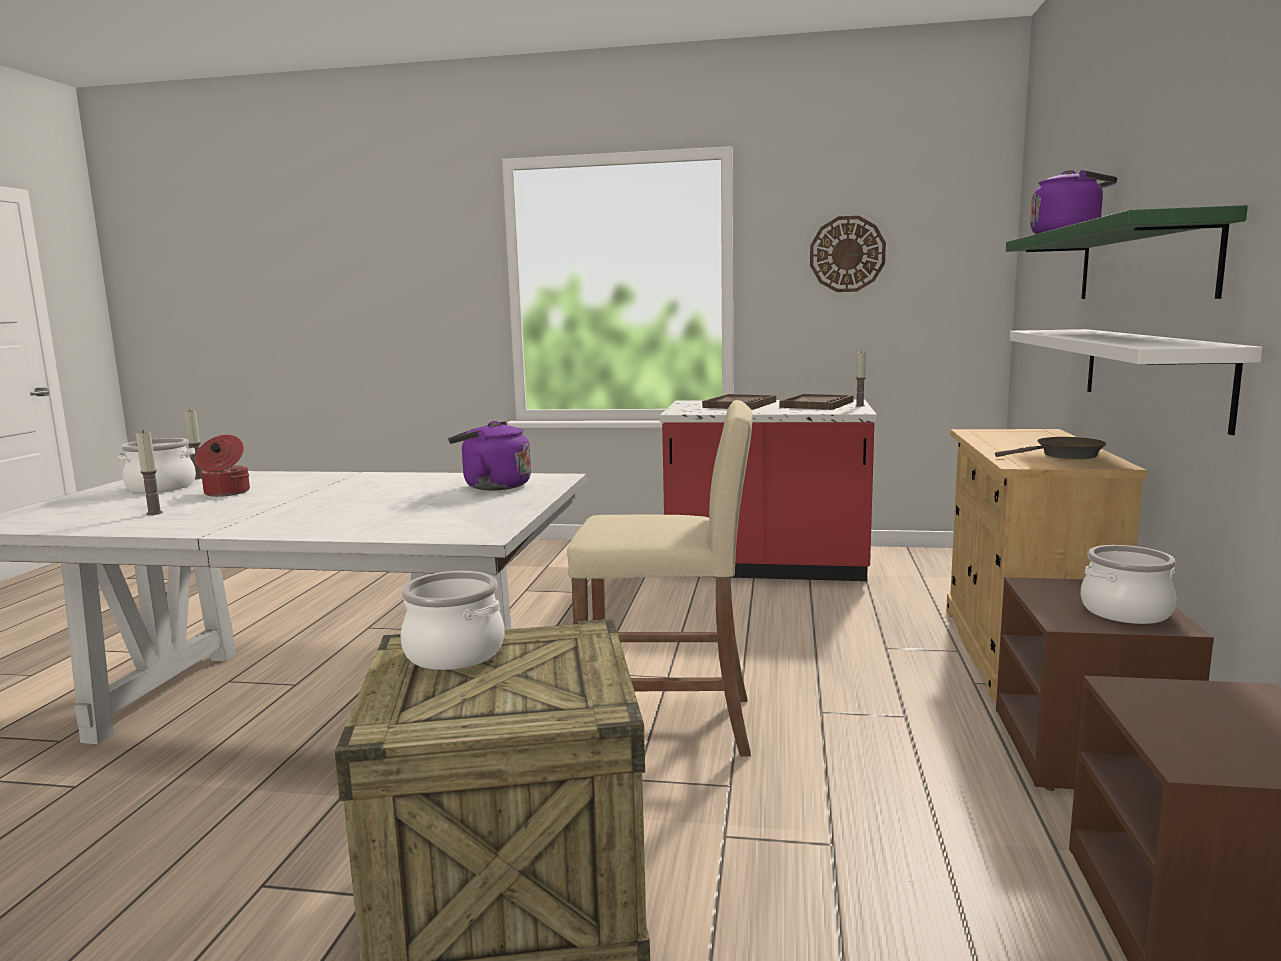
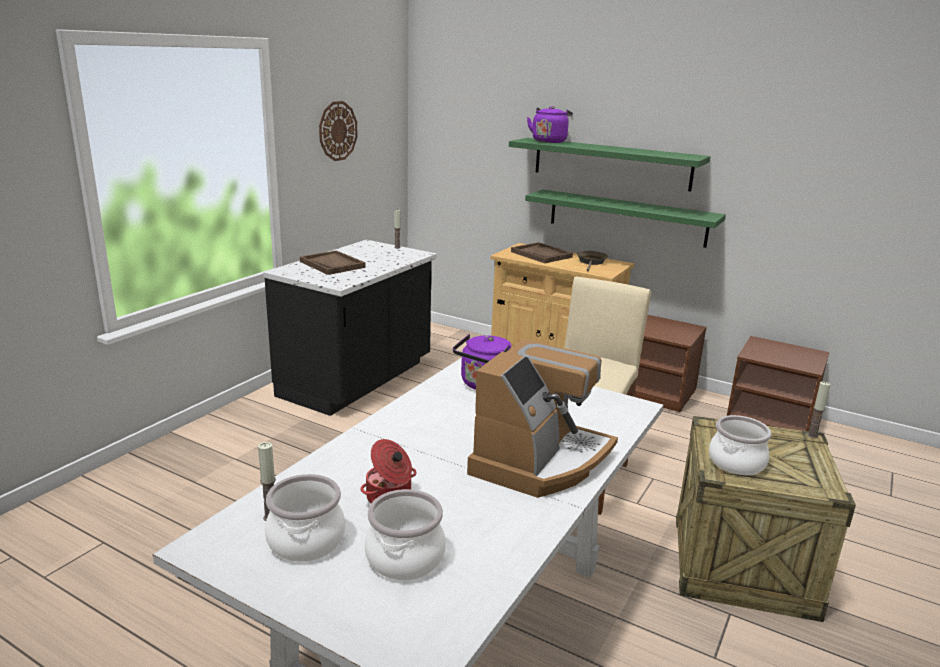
camera: 70 degrees left, 10 degrees up
candle [136,430,163,515] -> candle moved to [807,381,831,439]
red counter [660,399,877,581] -> black counter [263,240,437,416]
brown tray [779,394,854,410] -> brown tray moved to [511,242,573,263]
white shelf [1010,329,1263,435] -> green shelf [525,190,726,248]
cooking pot [1081,545,1176,624] -> cooking pot moved to [365,489,446,580]
none -> coffee machine [467,339,618,498]

